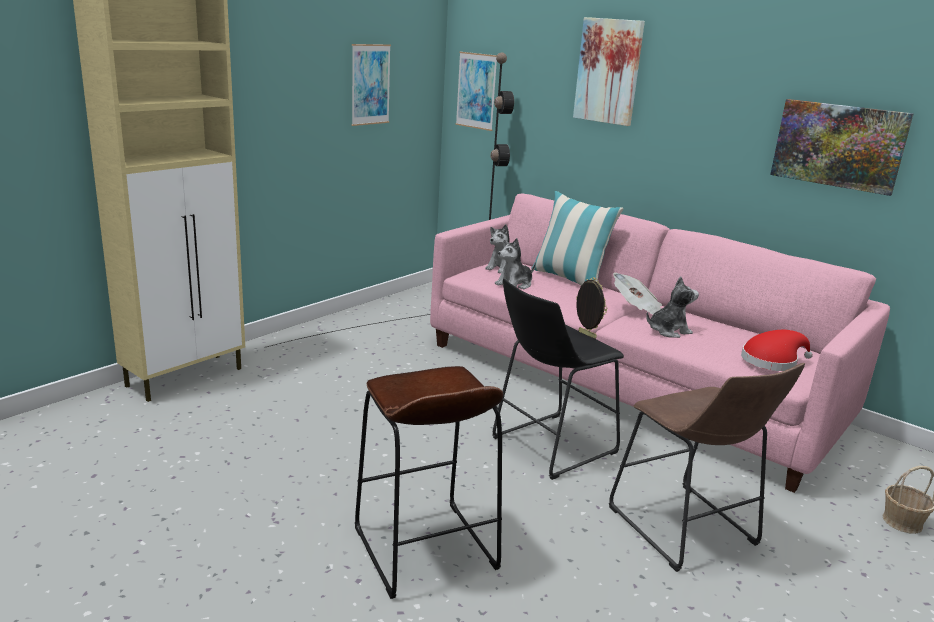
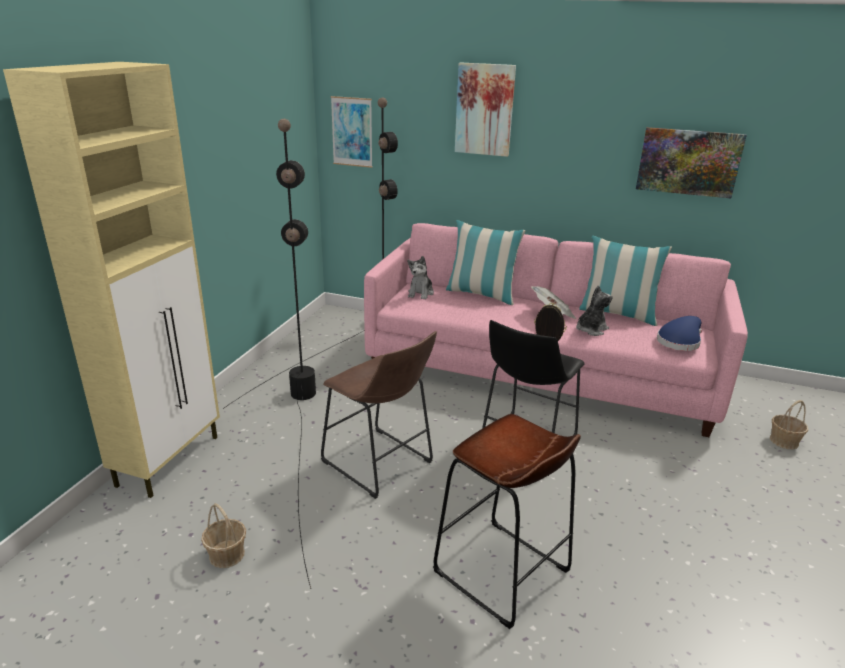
camera: 20 degrees left, 5 degrees up
picture [352,44,391,126] -> none
plush toy [495,238,536,289] -> none
brown stool [609,363,805,572] -> brown stool moved to [321,331,437,499]
red hat [741,330,813,371] -> blue hat [657,316,702,351]
none -> basket [201,503,246,568]
none -> black floor lamp [276,119,316,589]
none -> pillow [579,236,672,326]

